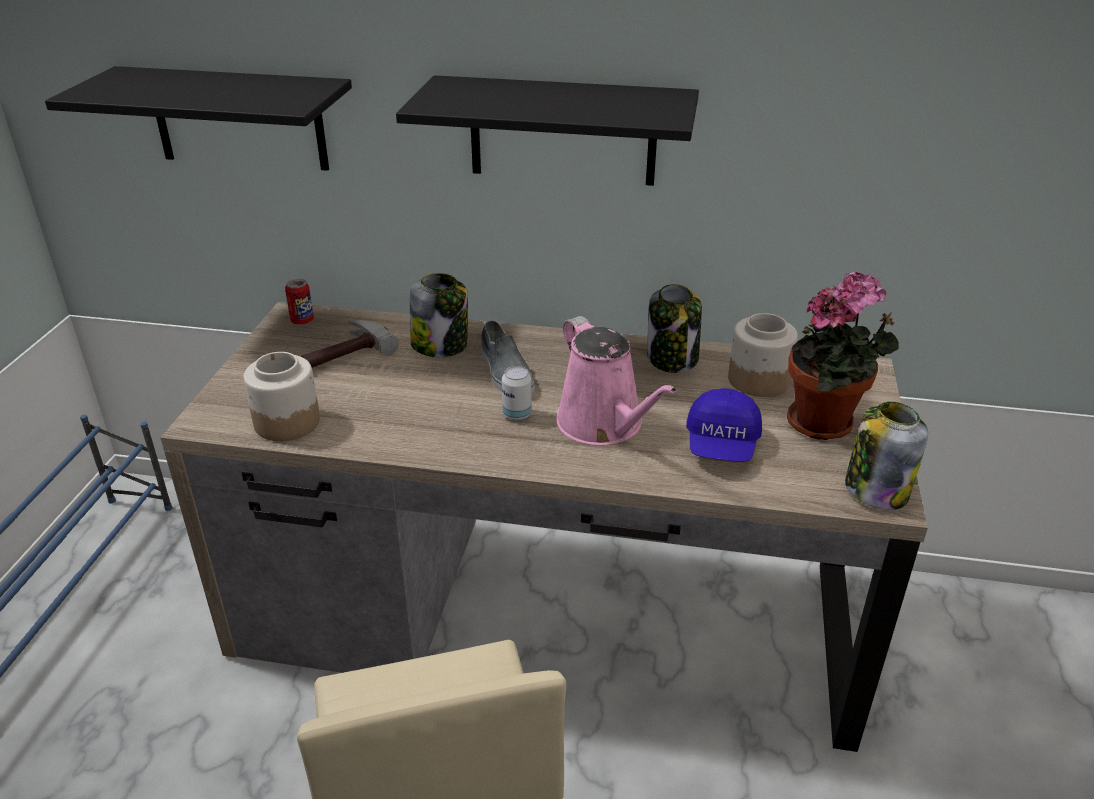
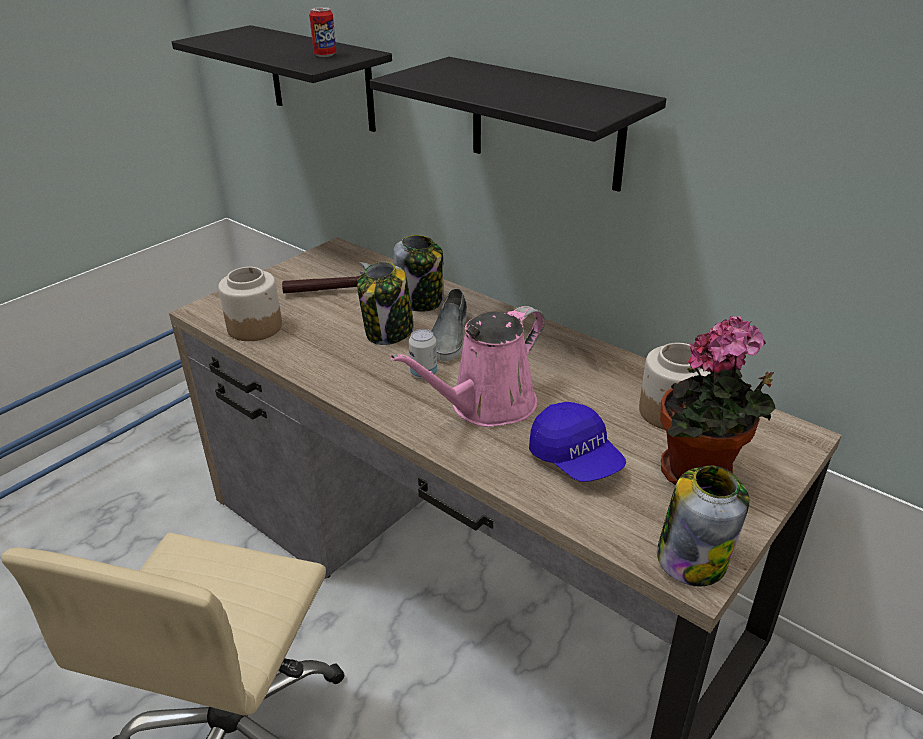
camera: 30 degrees right, 0 degrees up
can [285,278,314,325] -> can moved to [309,7,336,57]
pink watering can [556,316,677,446] -> pink watering can turned 45 degrees clockwise [390,306,545,427]
jar [647,284,702,373] -> jar moved to [357,262,414,345]
blue cap [686,388,762,462] -> blue cap turned 75 degrees counterclockwise [529,402,626,482]

